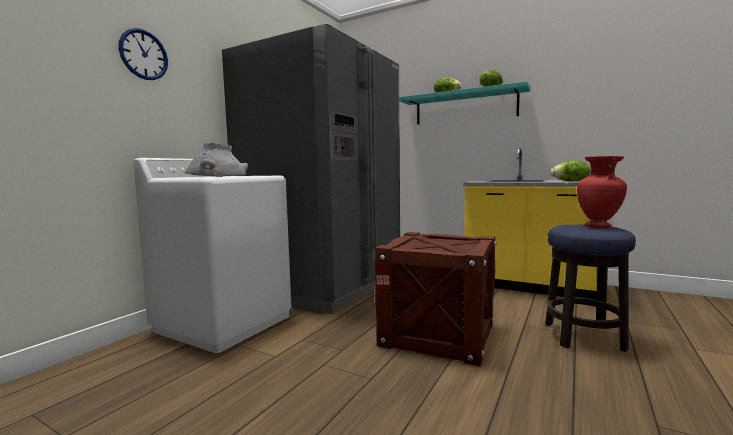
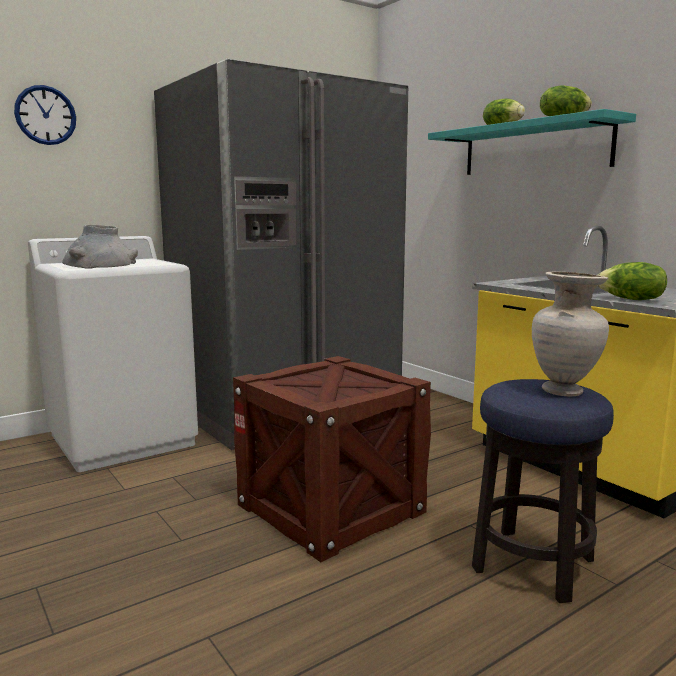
camera: 25 degrees right, 5 degrees up
red vase [577,156,627,228] -> beige vase [532,271,609,396]

